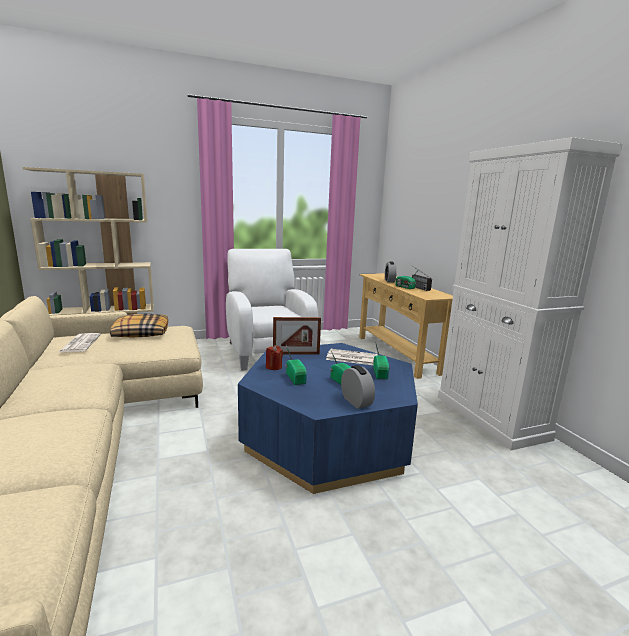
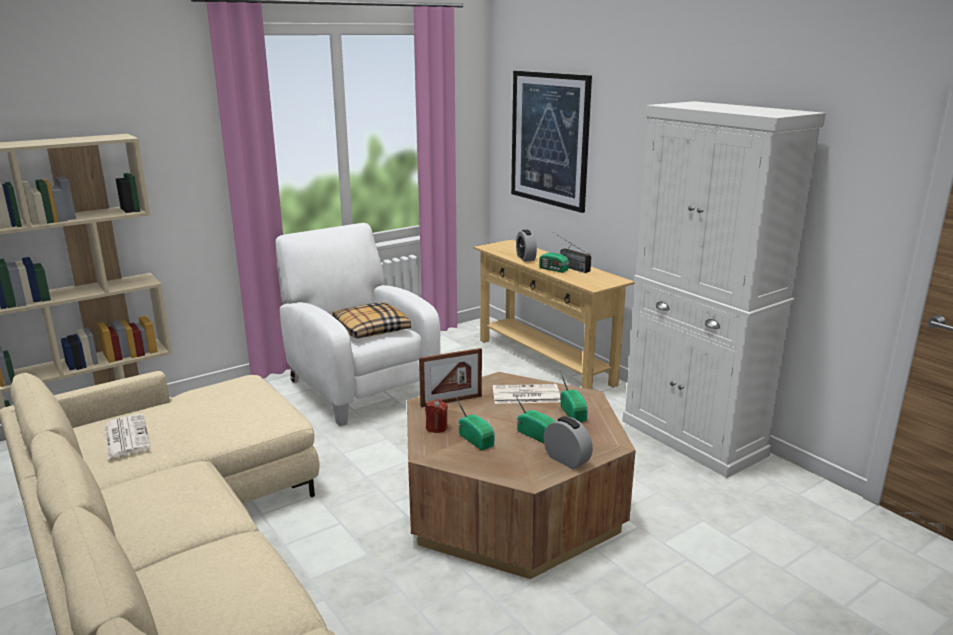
camera: 15 degrees left, 5 degrees up
pillow [110,314,168,337] -> pillow moved to [332,302,411,339]
blue coffee table [238,343,418,494] -> brown coffee table [407,372,636,579]
none -> picture [511,71,592,213]

